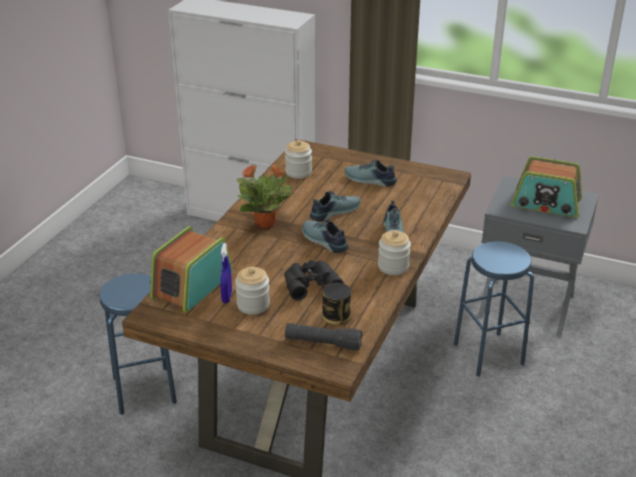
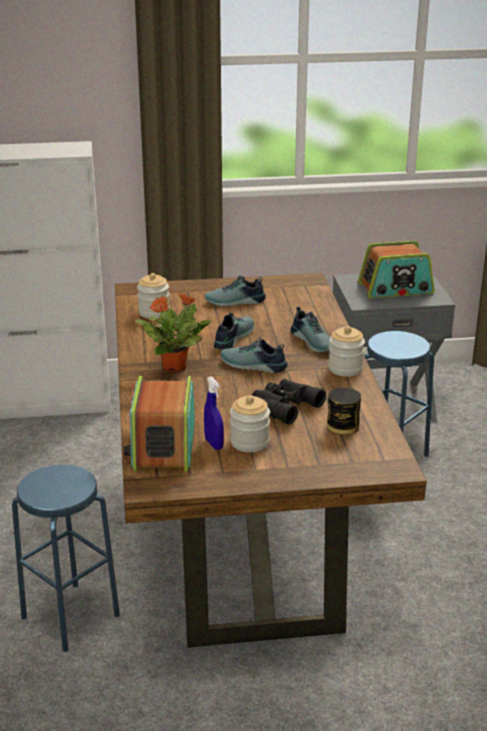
camera: 30 degrees left, 5 degrees down
black flashlight [285,323,363,351] -> none

